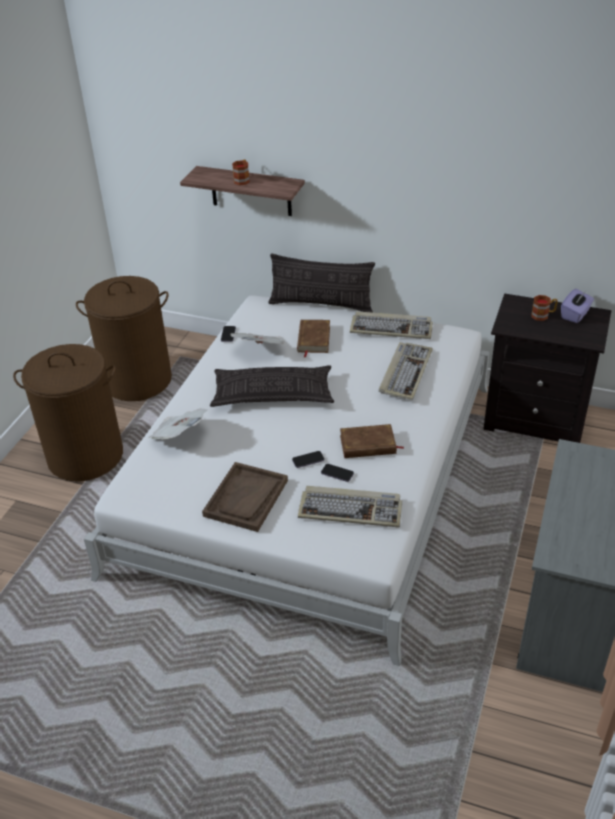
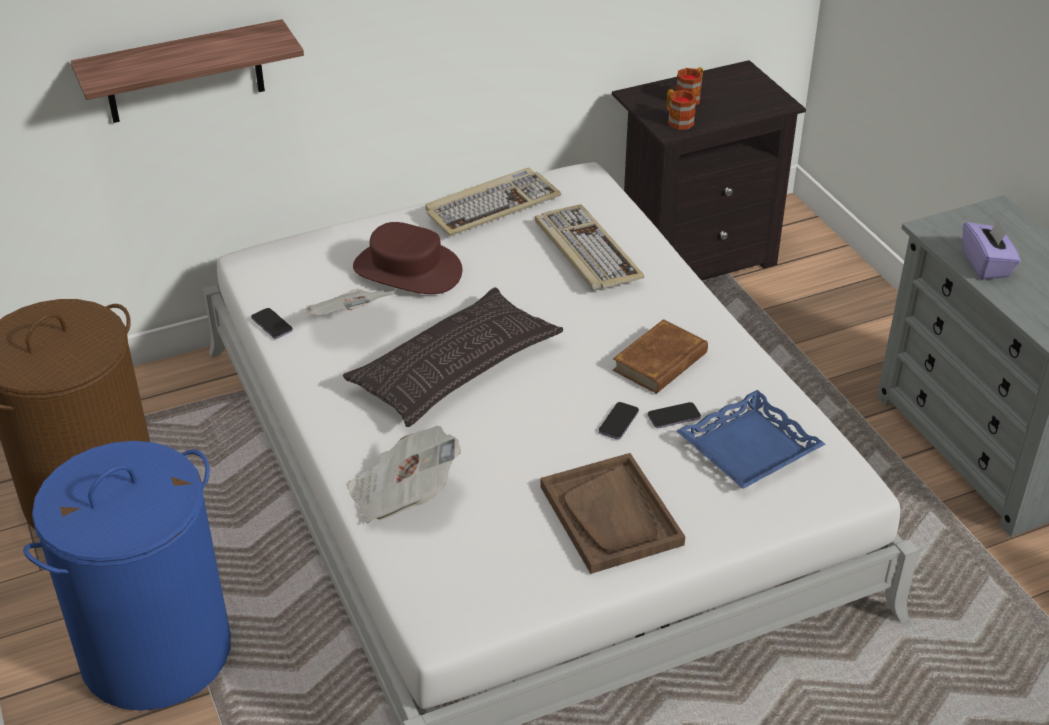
camera: 45 degrees left, 0 degrees up
brown laundry basket [13,344,123,482] -> blue laundry basket [23,441,231,711]
mug [232,160,250,185] -> mug moved to [667,89,696,130]
pillow [268,253,375,313] -> none
brown book [297,320,330,358] -> brown hat [353,222,462,294]
keyboard [298,486,402,528] -> blue tray [677,390,825,489]
purple tissue box [561,289,594,323] -> purple tissue box moved to [963,218,1021,280]

